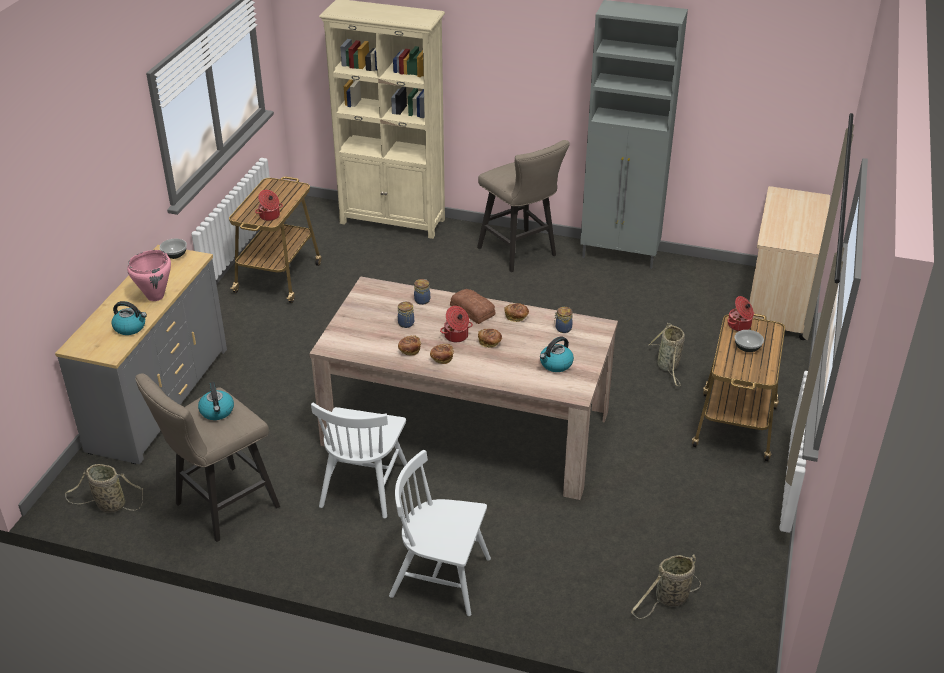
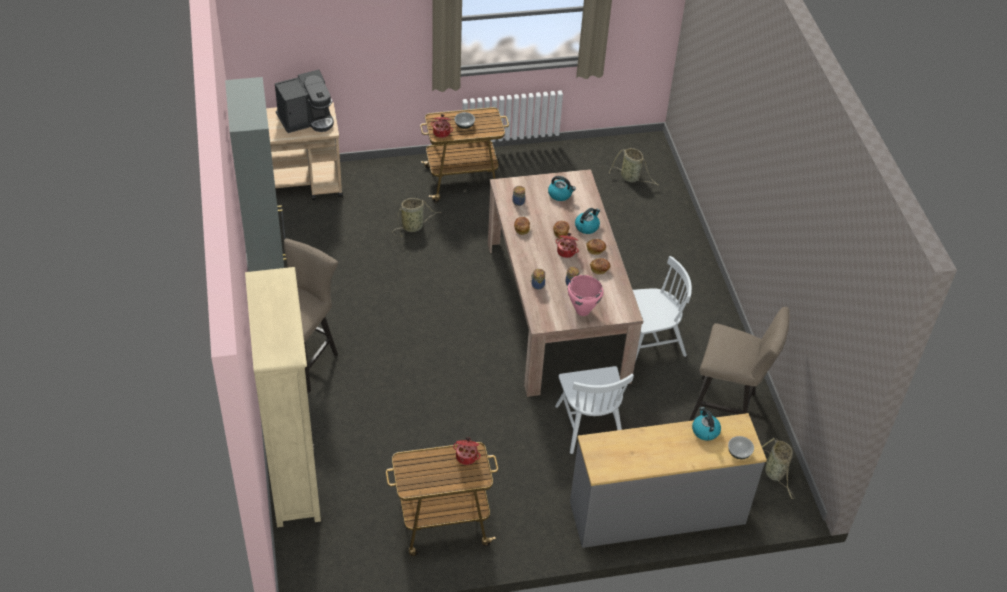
camera: 120 degrees left, 10 degrees up
pink cooking pot [127,250,171,301] -> pink cooking pot moved to [568,275,603,316]
bowl [159,239,187,259] -> bowl moved to [728,436,754,459]
kettle [198,382,234,420] -> kettle moved to [575,208,600,234]
white chair [389,450,491,616] -> white chair moved to [555,366,634,454]
bread [450,289,496,324] -> none
none -> coffee machine [275,70,334,133]

